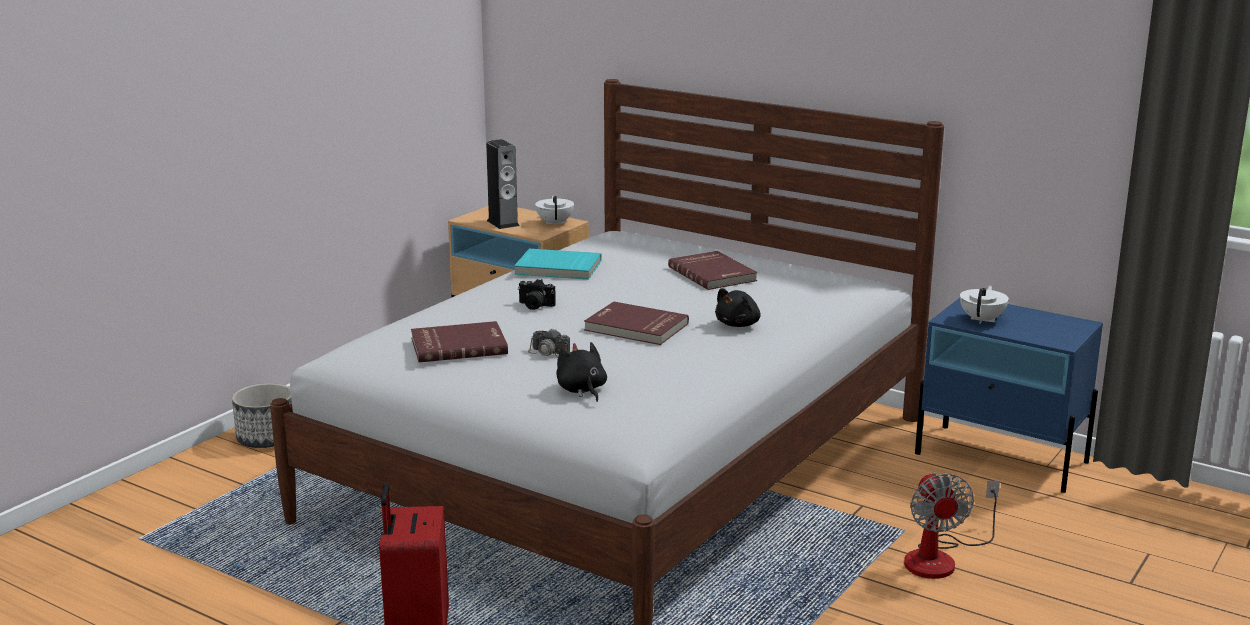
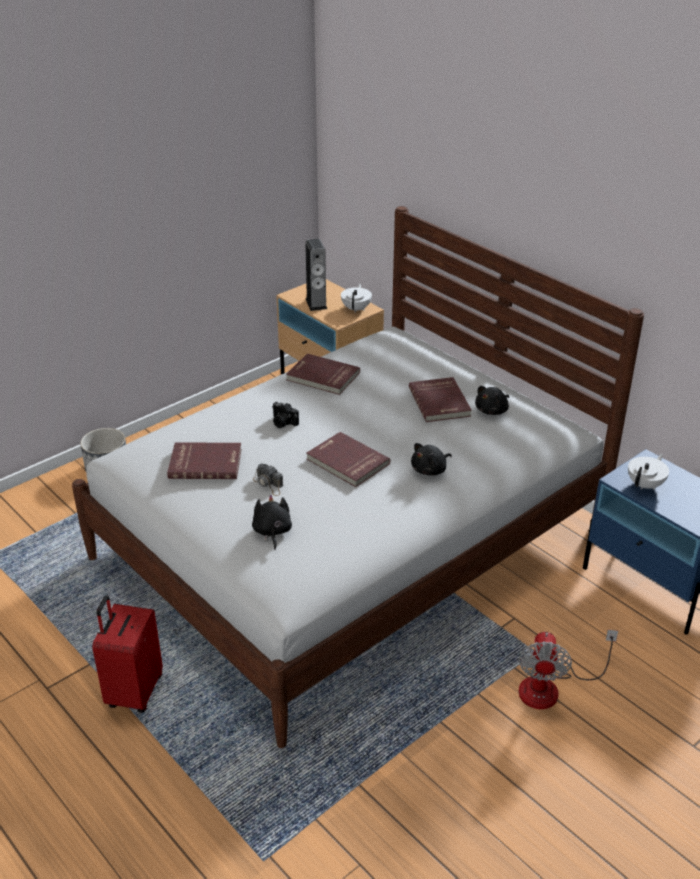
camera: 15 degrees right, 15 degrees up
turquoise book [514,249,602,280] -> red book [286,354,360,395]
none -> black plush toy [475,386,509,415]

